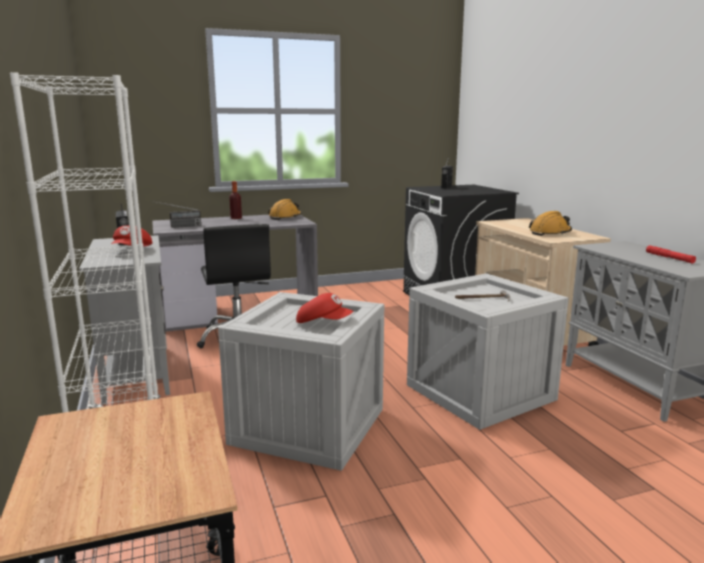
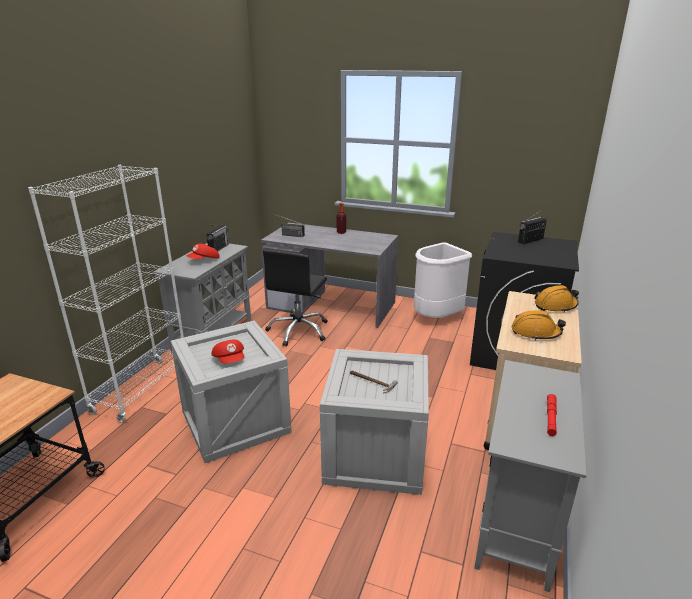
camera: 40 degrees right, 10 degrees up
orange hard hat [268,199,302,220] -> orange hard hat moved to [534,285,579,313]
none -> white trash can [414,242,472,318]

